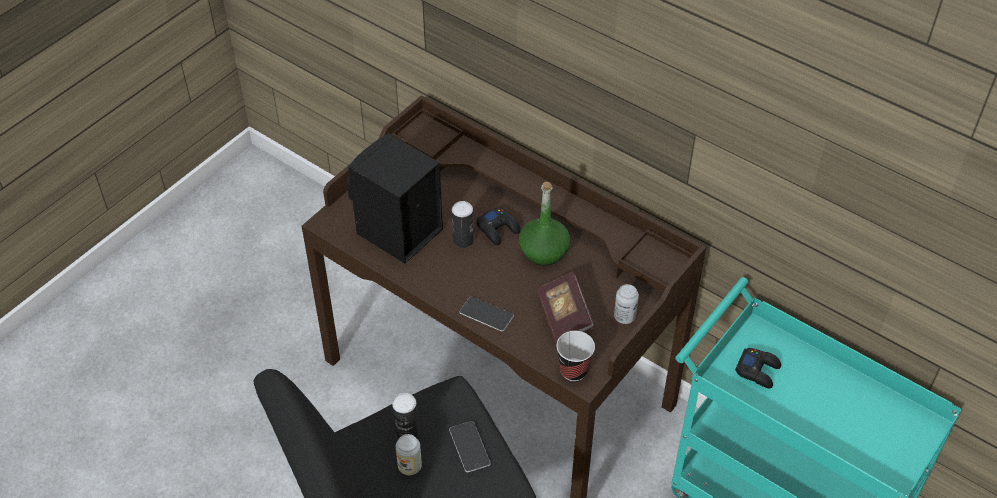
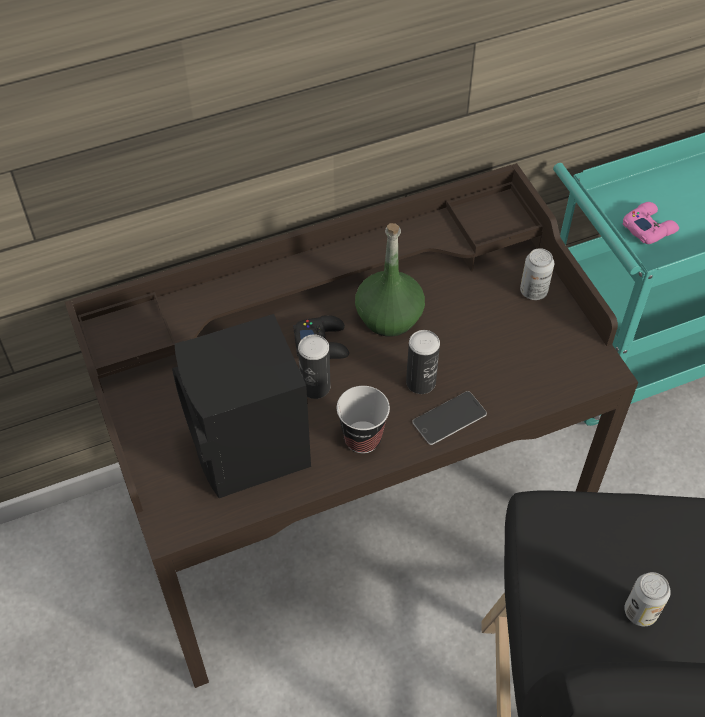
camera: 60 degrees left, 5 degrees up
can [392,393,419,439] -> can moved to [406,330,440,394]
phone [449,421,491,472] -> none
book [537,271,595,344] -> none
cup [556,331,595,381] -> cup moved to [337,386,390,454]
black game controller [735,348,781,389] -> pink game controller [622,202,679,244]

